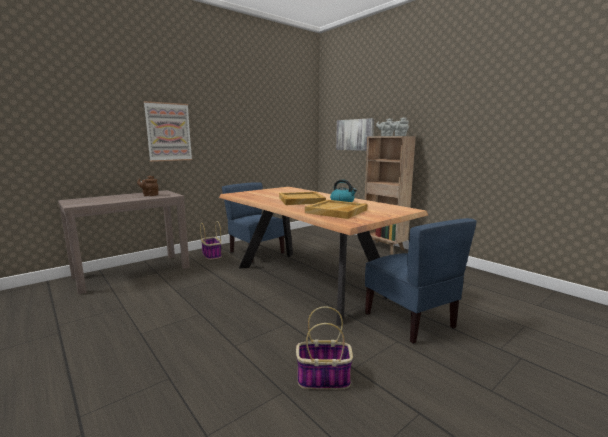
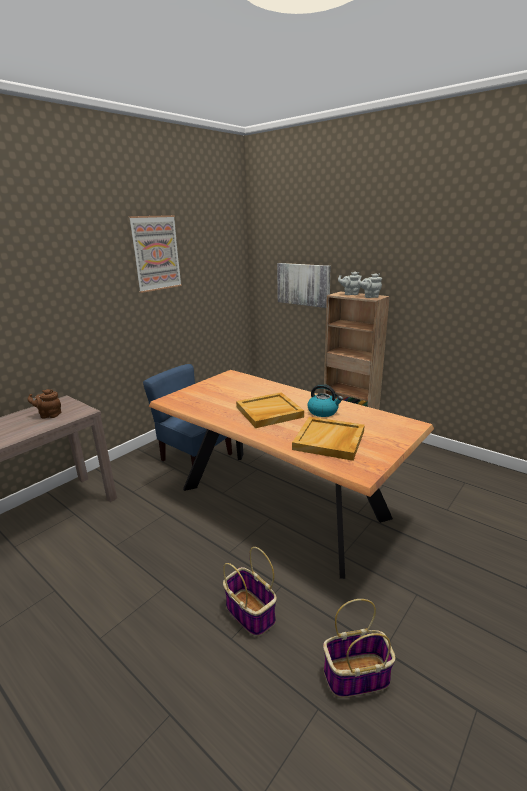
camera: 10 degrees left, 10 degrees up
picture [144,101,192,162] -> picture moved to [129,215,182,293]
basket [200,221,222,260] -> basket moved to [223,547,277,636]
blue chair [365,218,477,344] -> none

